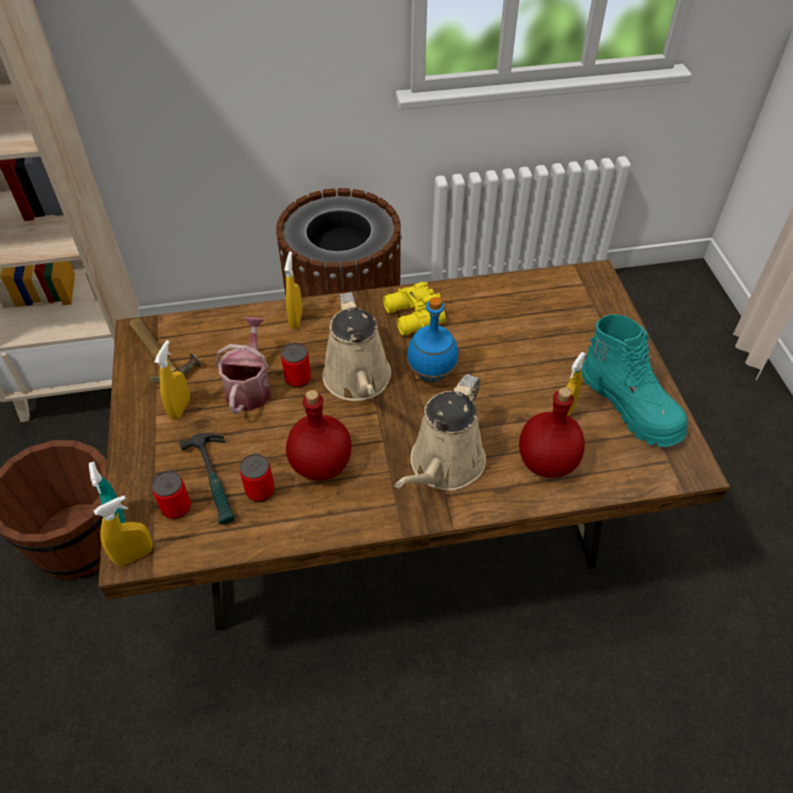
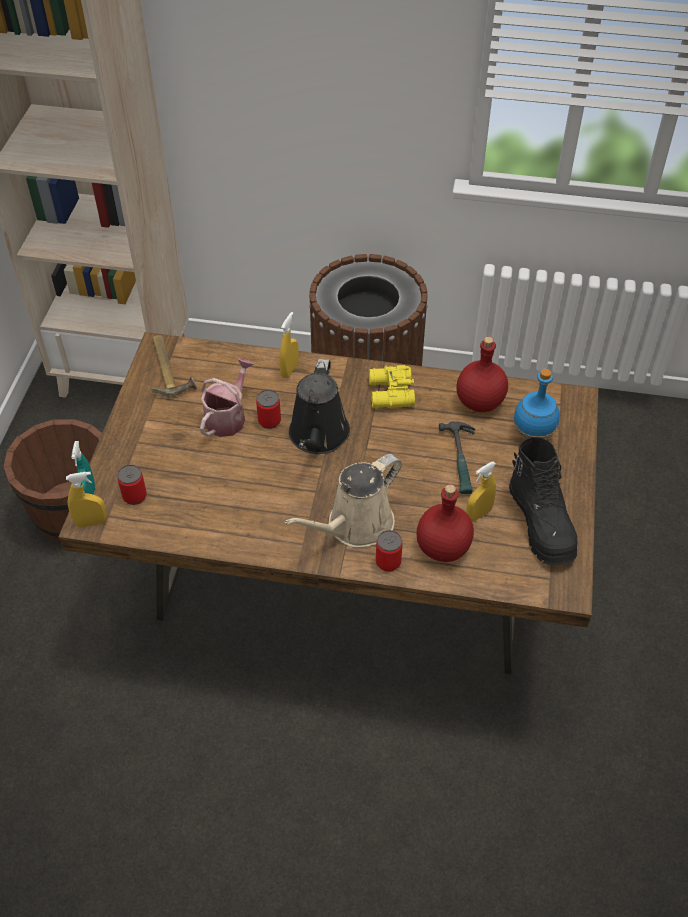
camera: 20 degrees right, 0 degrees up
yellow spray bottle [154,340,190,420] -> none
hammer [179,433,235,524] -> hammer moved to [439,421,475,494]
can [240,454,275,502] -> can moved to [376,530,403,572]
red bottle [286,390,352,481] -> red bottle moved to [456,336,508,412]
beige watering can [322,292,391,401] -> black watering can [289,359,350,454]
blue bottle [407,297,458,382] -> blue bottle moved to [513,369,560,439]
turquoise boot [582,314,687,447] -> black boot [509,437,577,565]

